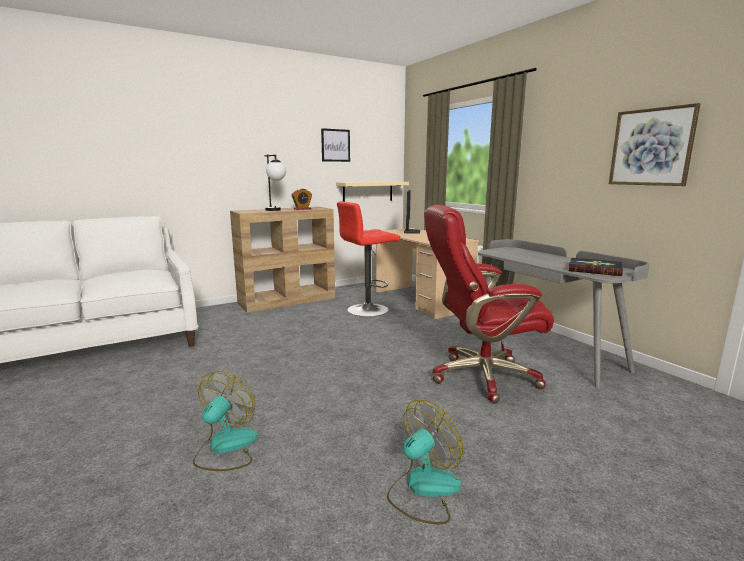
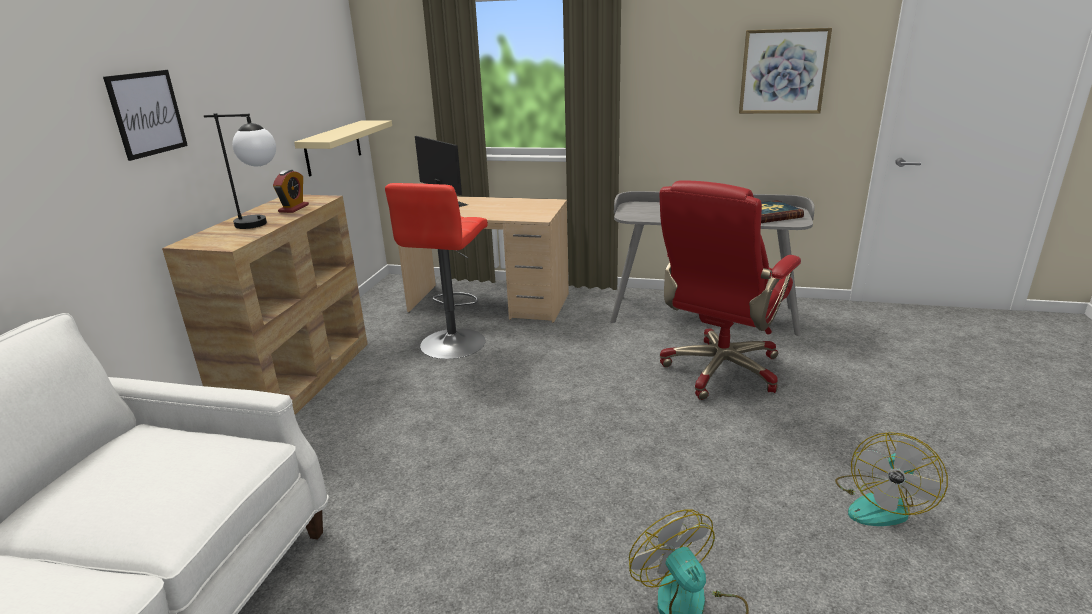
camera: 45 degrees left, 10 degrees up
picture [321,128,350,162] -> picture moved to [103,70,188,161]
fan [387,400,463,524] -> fan turned 150 degrees counterclockwise [835,432,948,526]

